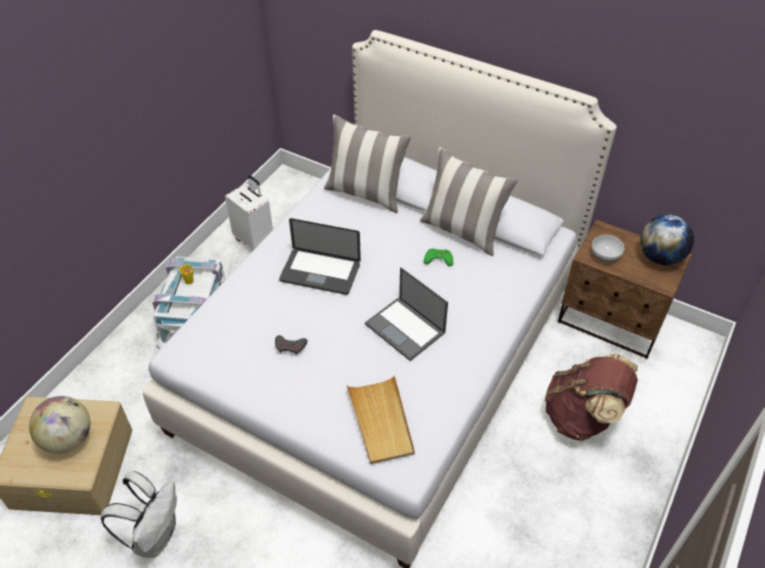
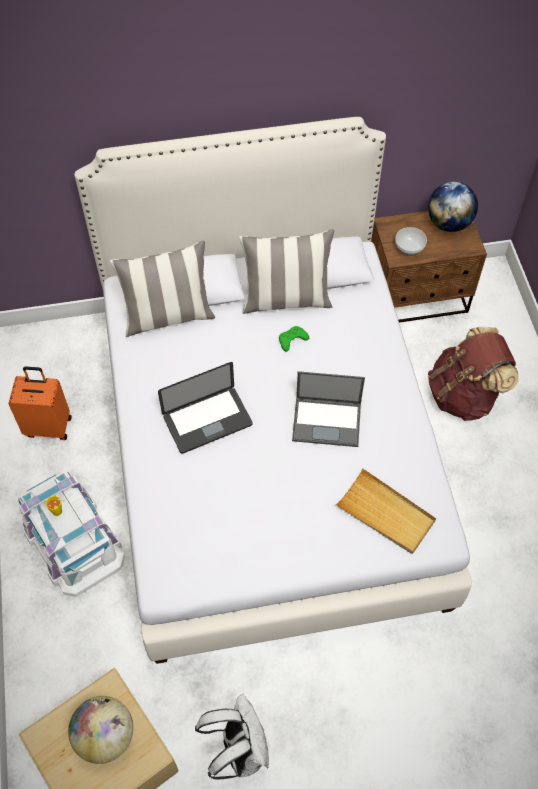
camera: 40 degrees left, 10 degrees up
white suitcase [225,175,273,250] -> orange suitcase [8,367,72,440]
grey game controller [275,335,307,355] -> none

